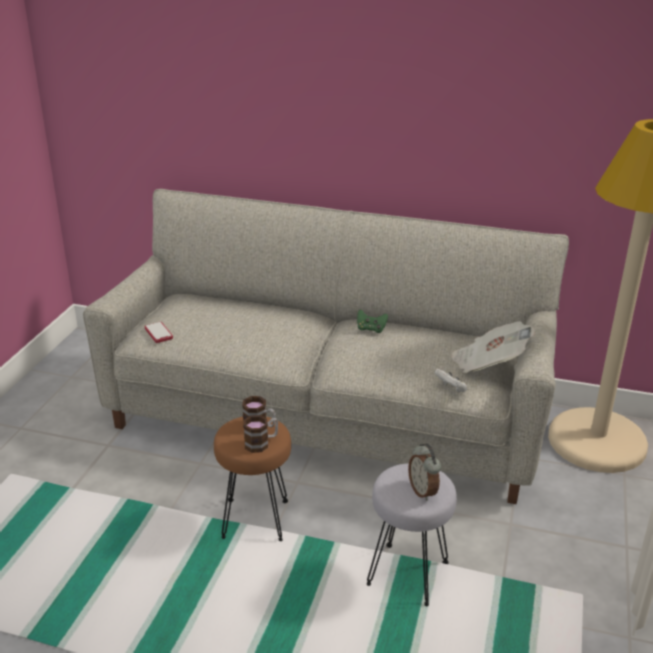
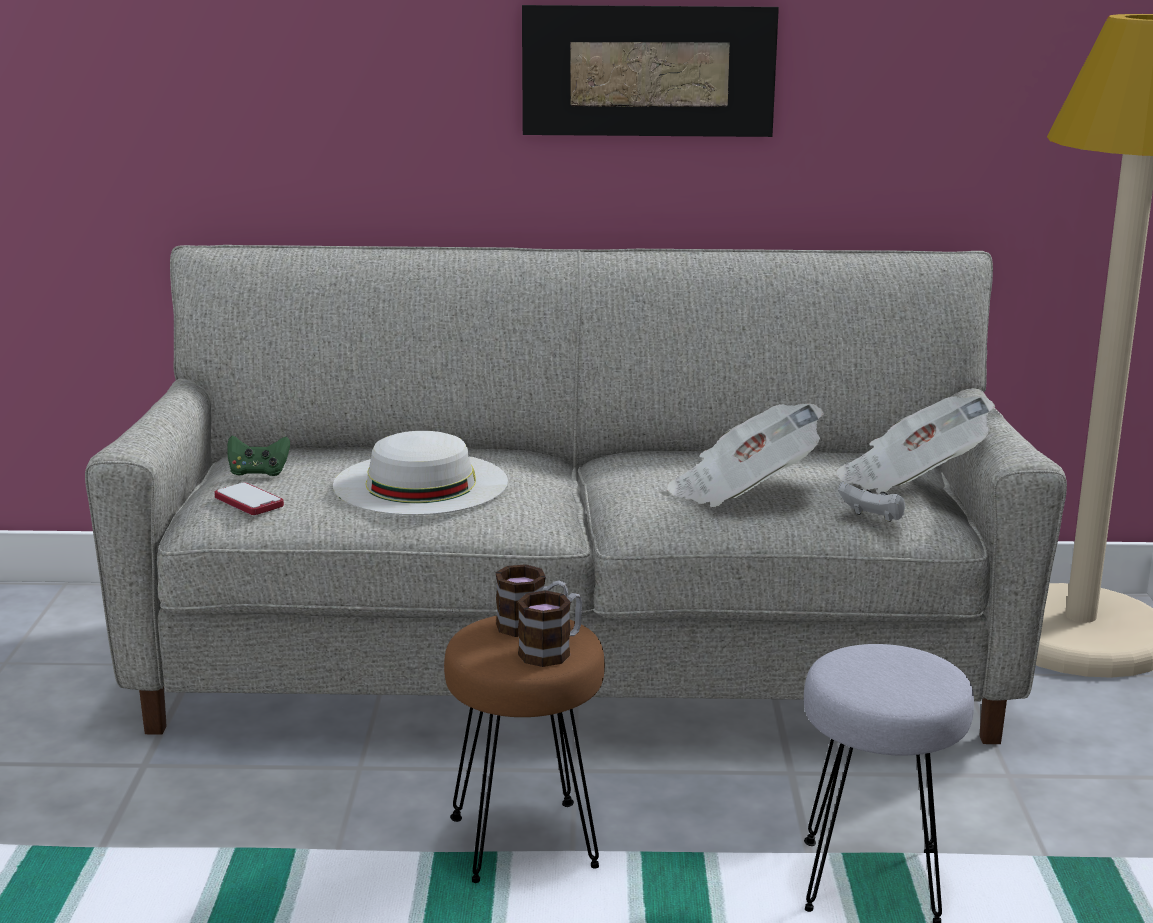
camera: 15 degrees left, 10 degrees down
green game controller [357,309,388,333] -> green game controller moved to [227,436,290,476]
alarm clock [408,444,441,501] -> none
none -> white hat [333,431,508,515]
none -> picture [522,5,779,137]
none -> newspaper [667,404,824,507]

